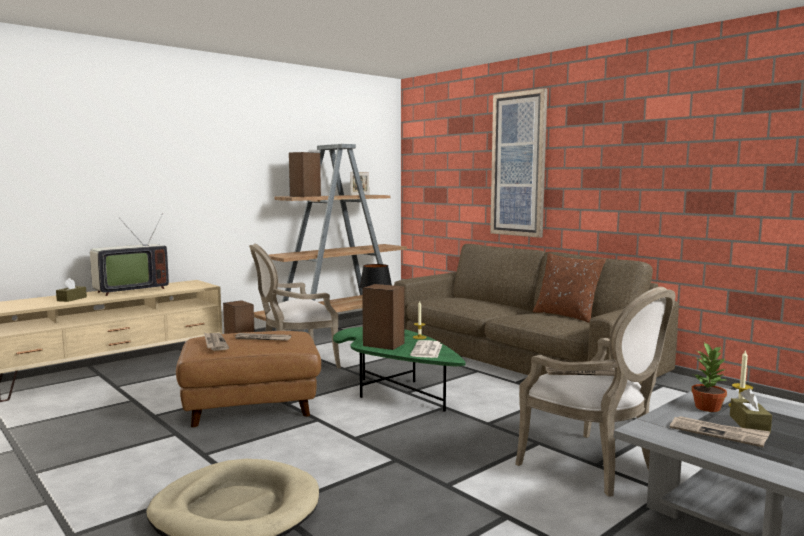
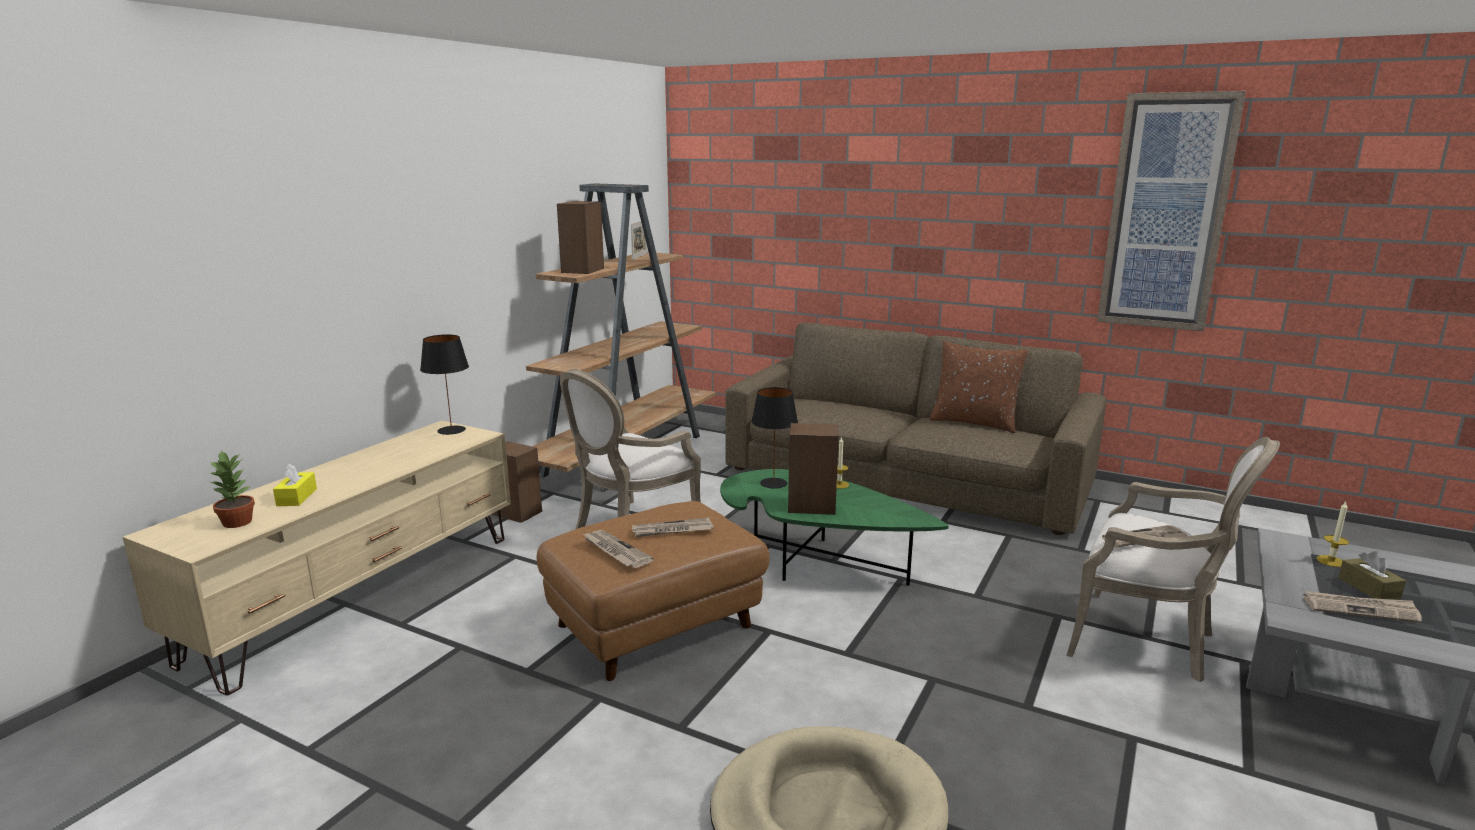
camera: 20 degrees left, 10 degrees up
brown tissue box [56,278,87,302] -> yellow tissue box [273,463,317,506]
television [90,213,169,296] -> none
newspaper [410,340,442,358] -> none
picture [490,88,548,238] -> picture moved to [1097,91,1246,332]
potted plant [691,342,727,412] -> potted plant moved to [209,451,255,528]
none -> black table lamp [420,334,469,435]

